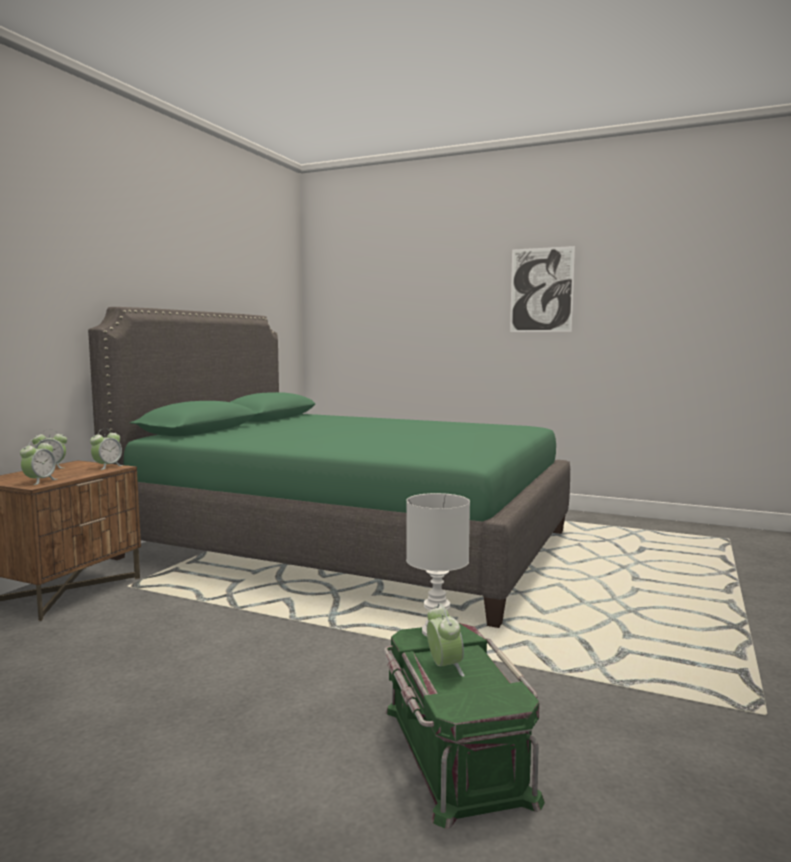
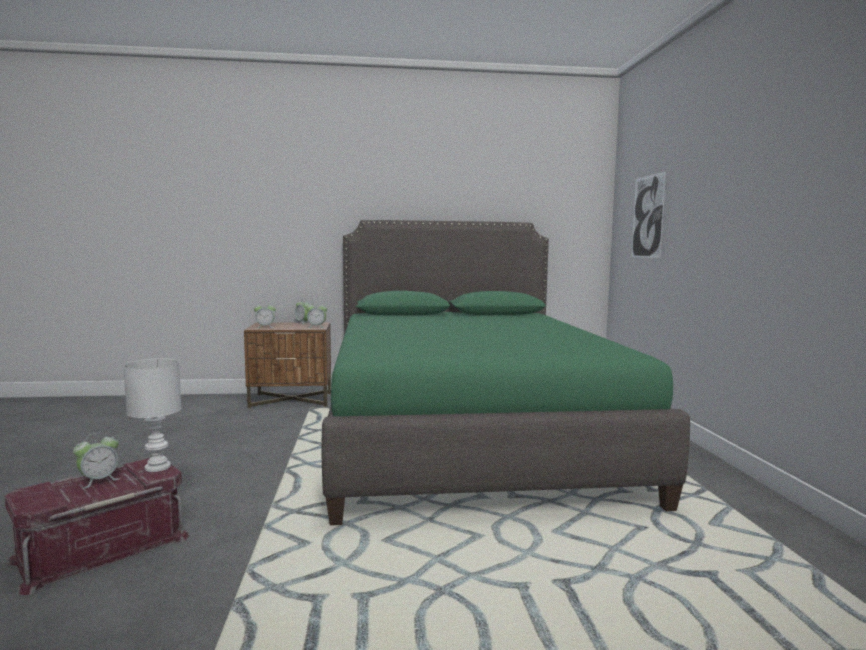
camera: 60 degrees right, 0 degrees up
green storage box [384,623,545,829] -> red storage box [5,458,189,595]
picture [510,246,575,332] -> picture moved to [631,171,666,258]

